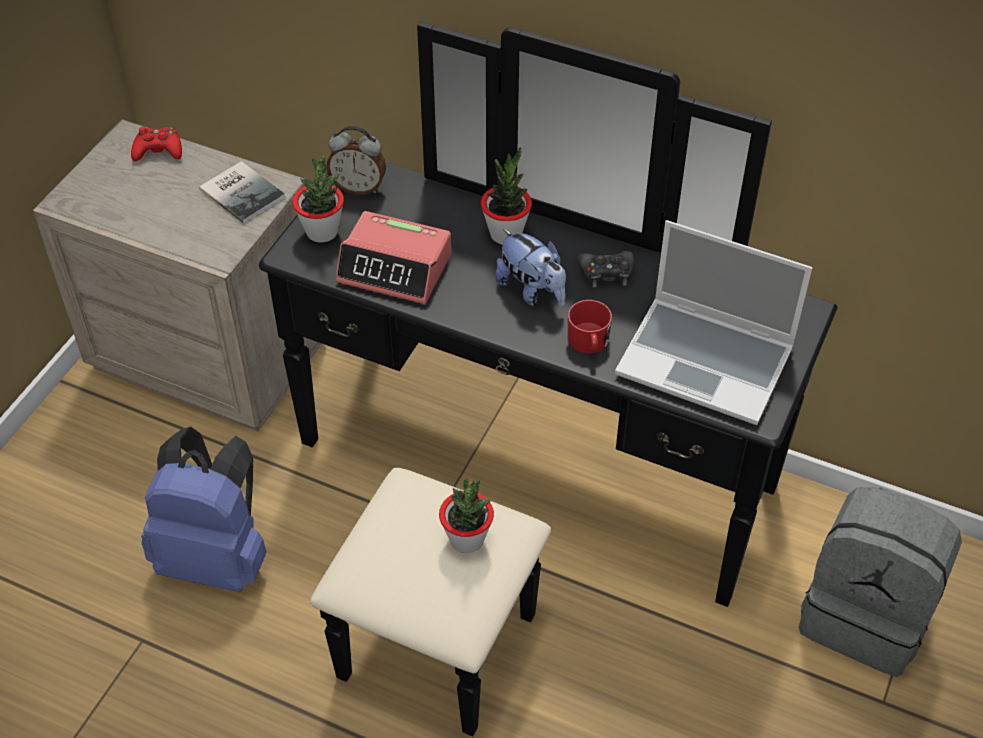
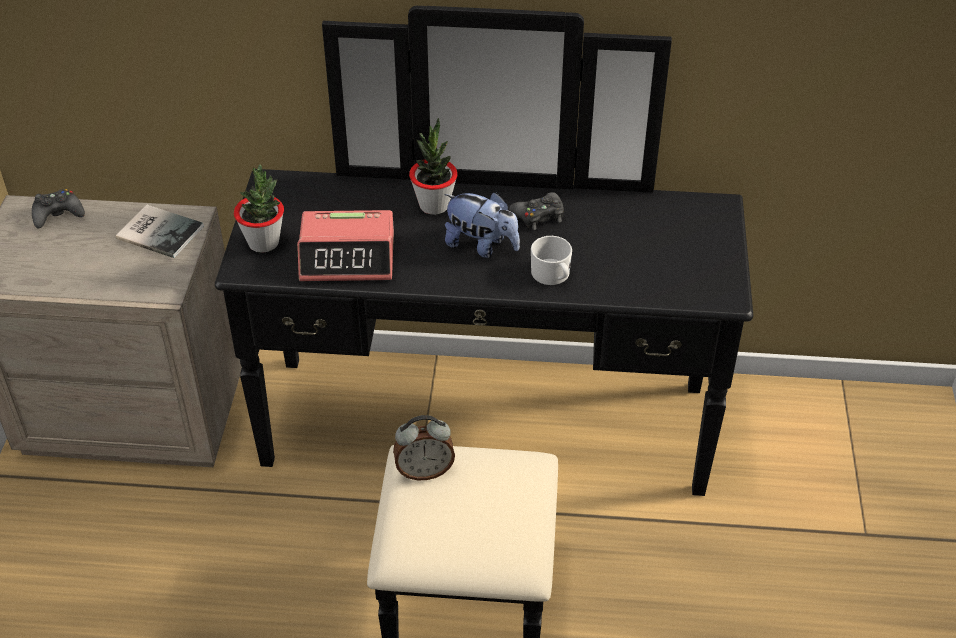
camera: 20 degrees left, 5 degrees down
red game controller [131,127,182,161] -> black game controller [32,189,85,228]
blue backpack [141,426,267,592] -> none
alarm clock [326,126,386,195] -> alarm clock moved to [393,415,455,480]
potted plant [439,478,494,553] -> none
red mug [568,300,612,353] -> white mug [531,236,572,285]
laptop [615,220,812,425] -> none
grey backpack [798,487,962,677] -> none

